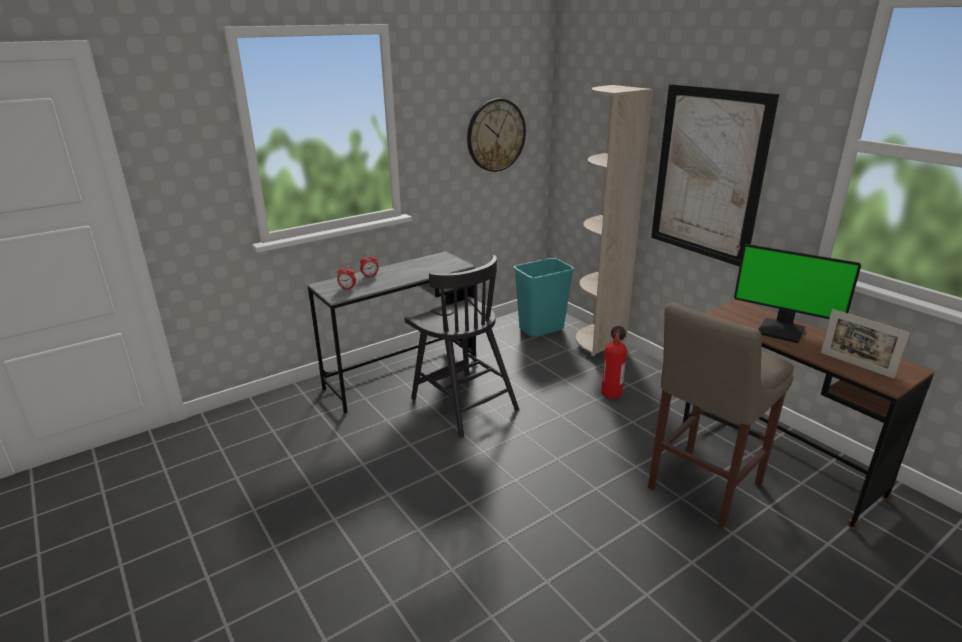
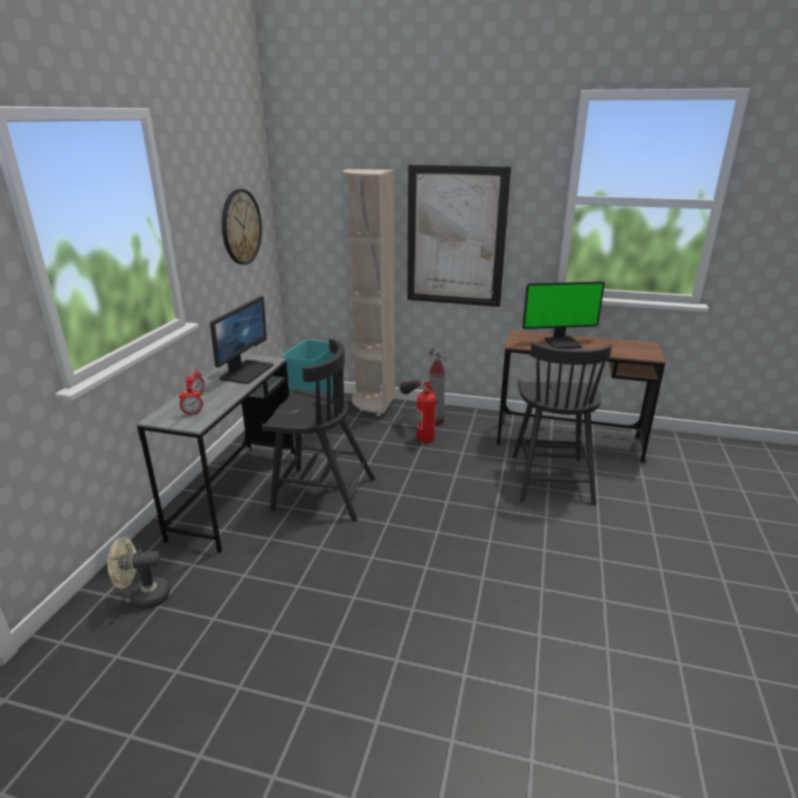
camera: 40 degrees left, 0 degrees up
beige stool [648,303,794,528] -> black chair [513,342,612,506]
picture frame [821,309,910,379] -> none
none -> beige fan [107,537,170,609]
none -> monitor [210,296,274,384]
none -> fire extinguisher [429,346,446,425]

